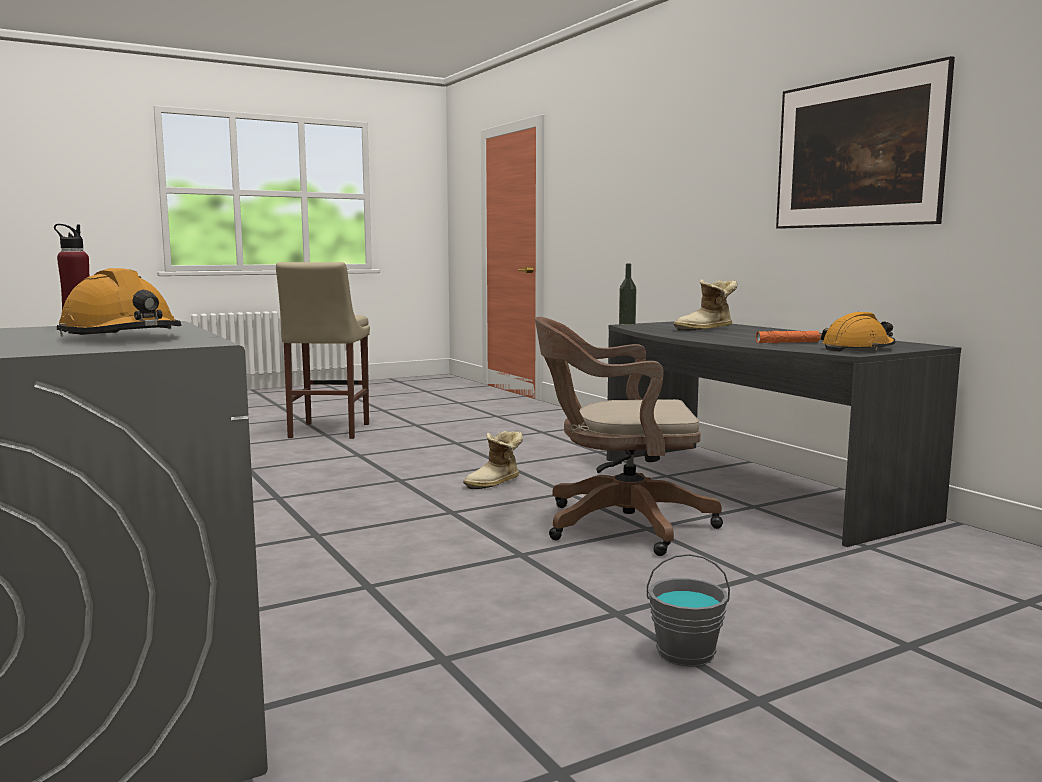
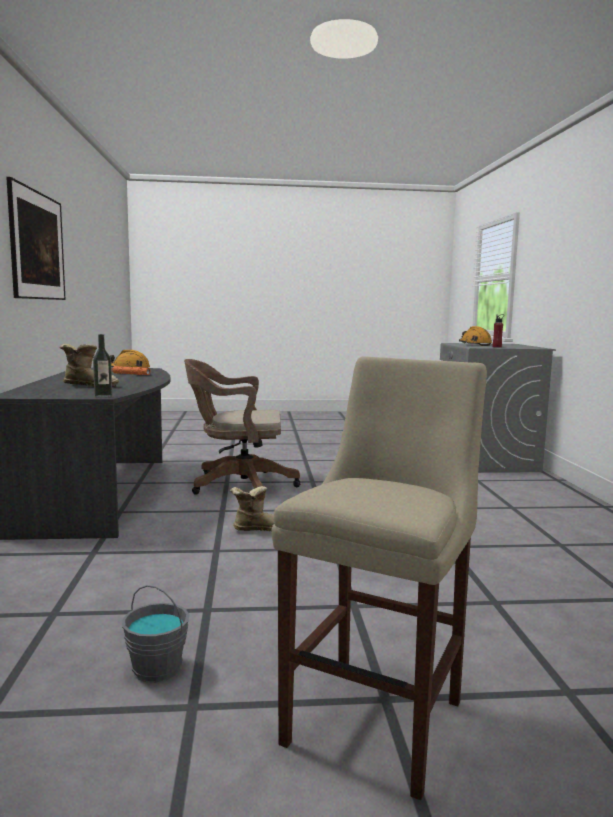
camera: 155 degrees left, 0 degrees up
brown office chair [535,317,723,556] -> brown office chair turned 150 degrees clockwise [184,359,301,495]
grey bucket [647,554,730,667] -> grey bucket moved to [122,585,190,682]

